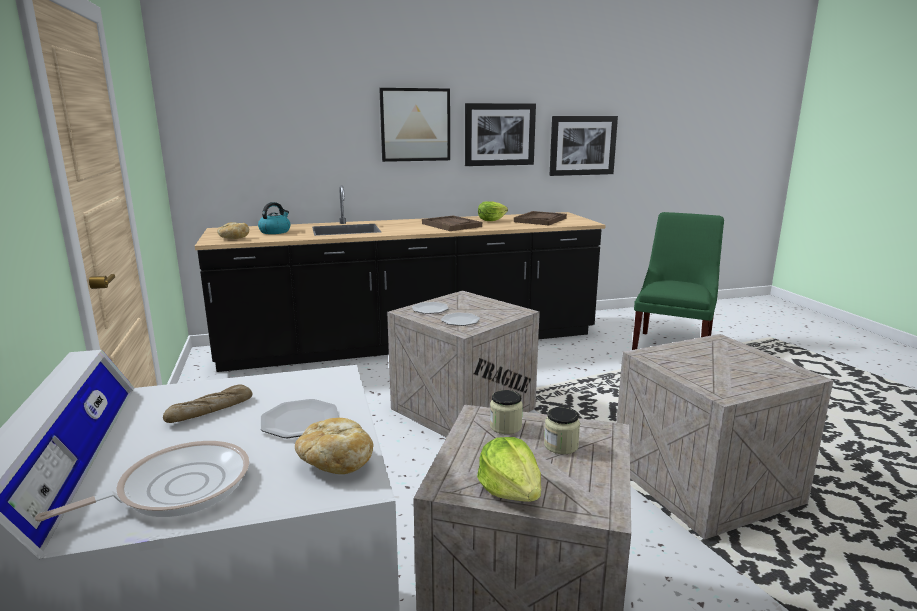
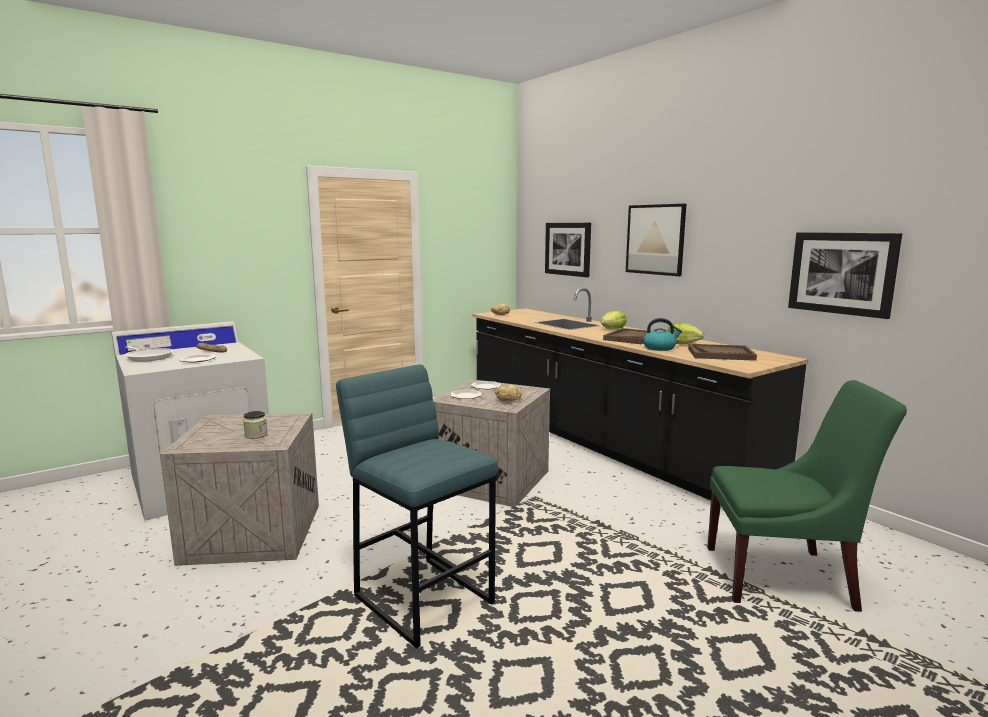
camera: 70 degrees right, 5 degrees down
kettle [258,202,290,234] -> kettle moved to [643,318,682,351]
bread [295,418,373,474] -> bread moved to [495,384,522,402]
picture [465,103,536,166] -> picture moved to [545,223,591,277]
lettuce [477,437,541,502] -> lettuce moved to [601,310,627,329]
jar [490,390,523,434] -> none
crate [616,334,834,539] -> turquoise stool [336,364,498,649]

